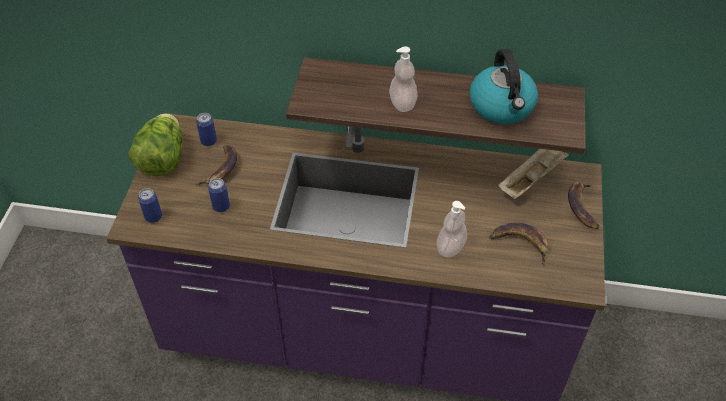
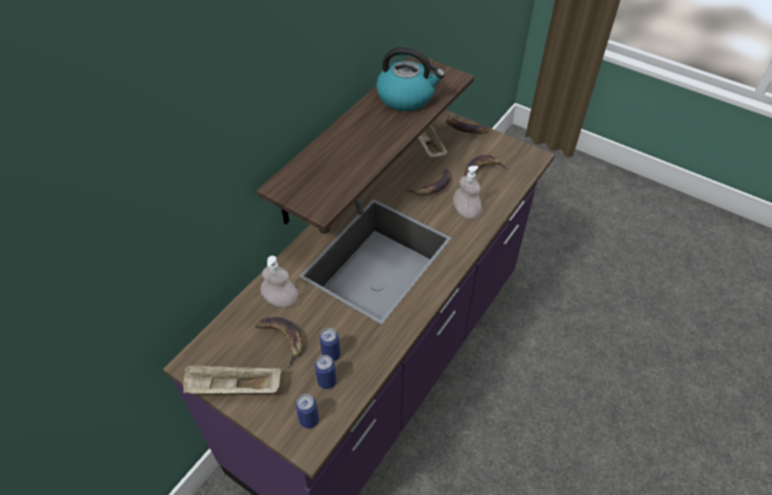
camera: 65 degrees left, 0 degrees up
lettuce [129,113,182,176] -> beige tray [183,365,281,394]
can [196,113,217,146] -> can moved to [315,355,337,389]
soap dispenser [389,46,418,112] -> soap dispenser moved to [261,256,298,307]
none -> banana [405,169,451,196]

